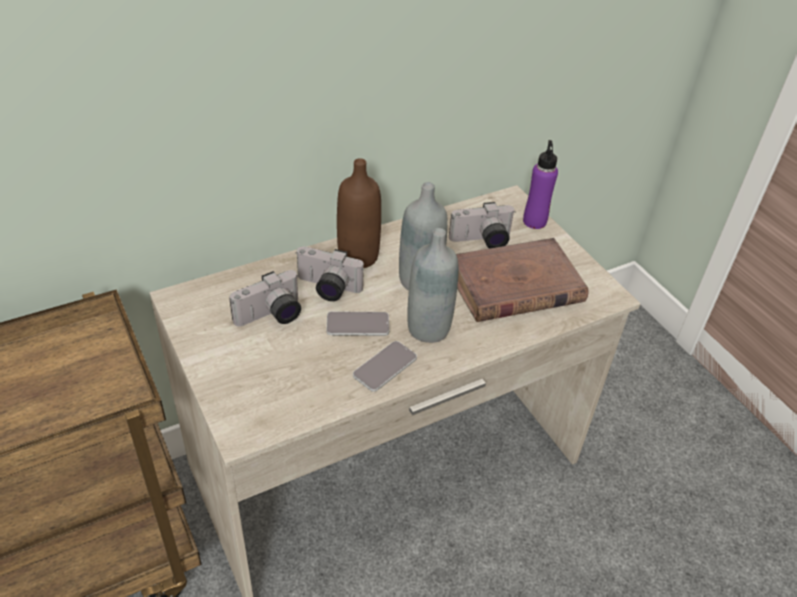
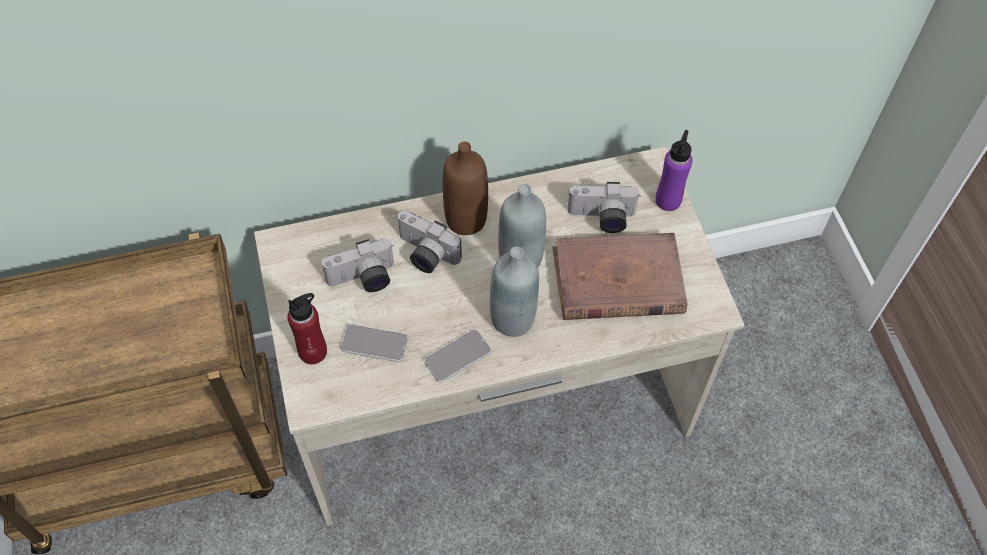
camera: 15 degrees right, 15 degrees up
phone [326,311,389,336] -> phone moved to [341,324,408,362]
none -> red bottle [287,293,327,364]

